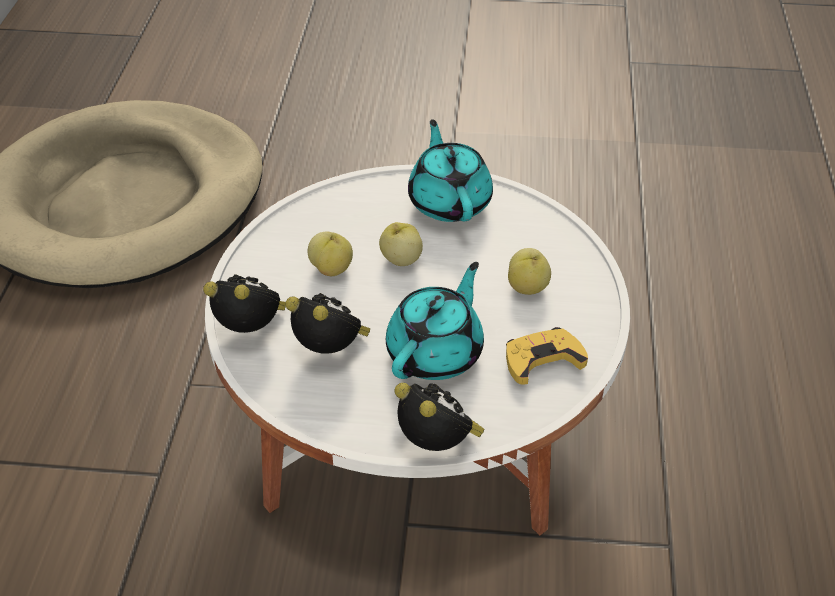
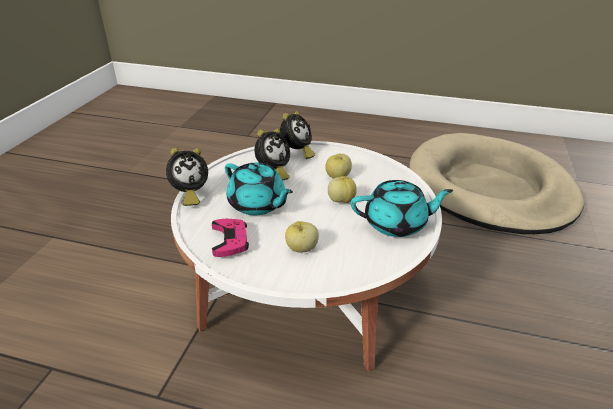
camera: 100 degrees right, 10 degrees down
yellow game controller [506,327,588,385] -> pink game controller [212,219,249,257]

